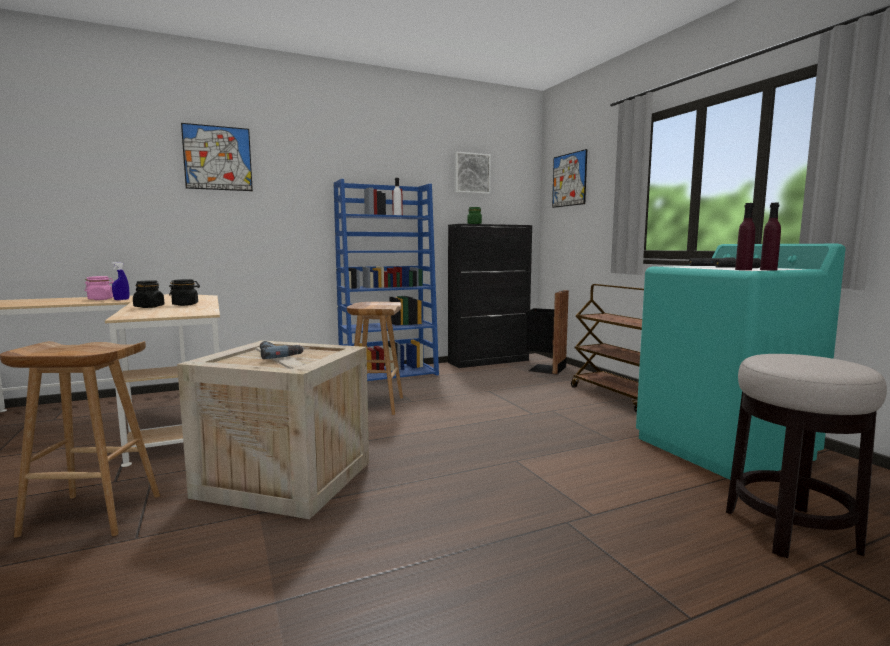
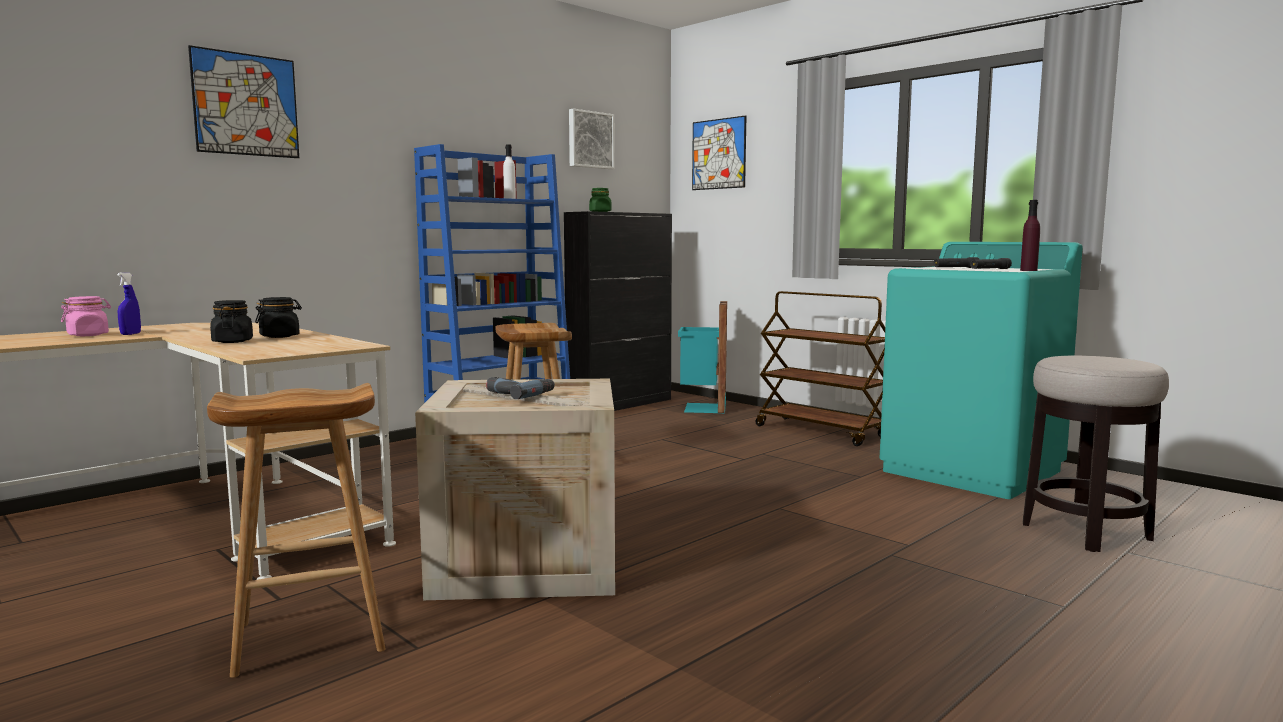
camera: 20 degrees left, 0 degrees up
black trash can [525,290,569,375] -> turquoise trash can [678,301,727,413]
purple bottle [735,203,755,270] -> none

